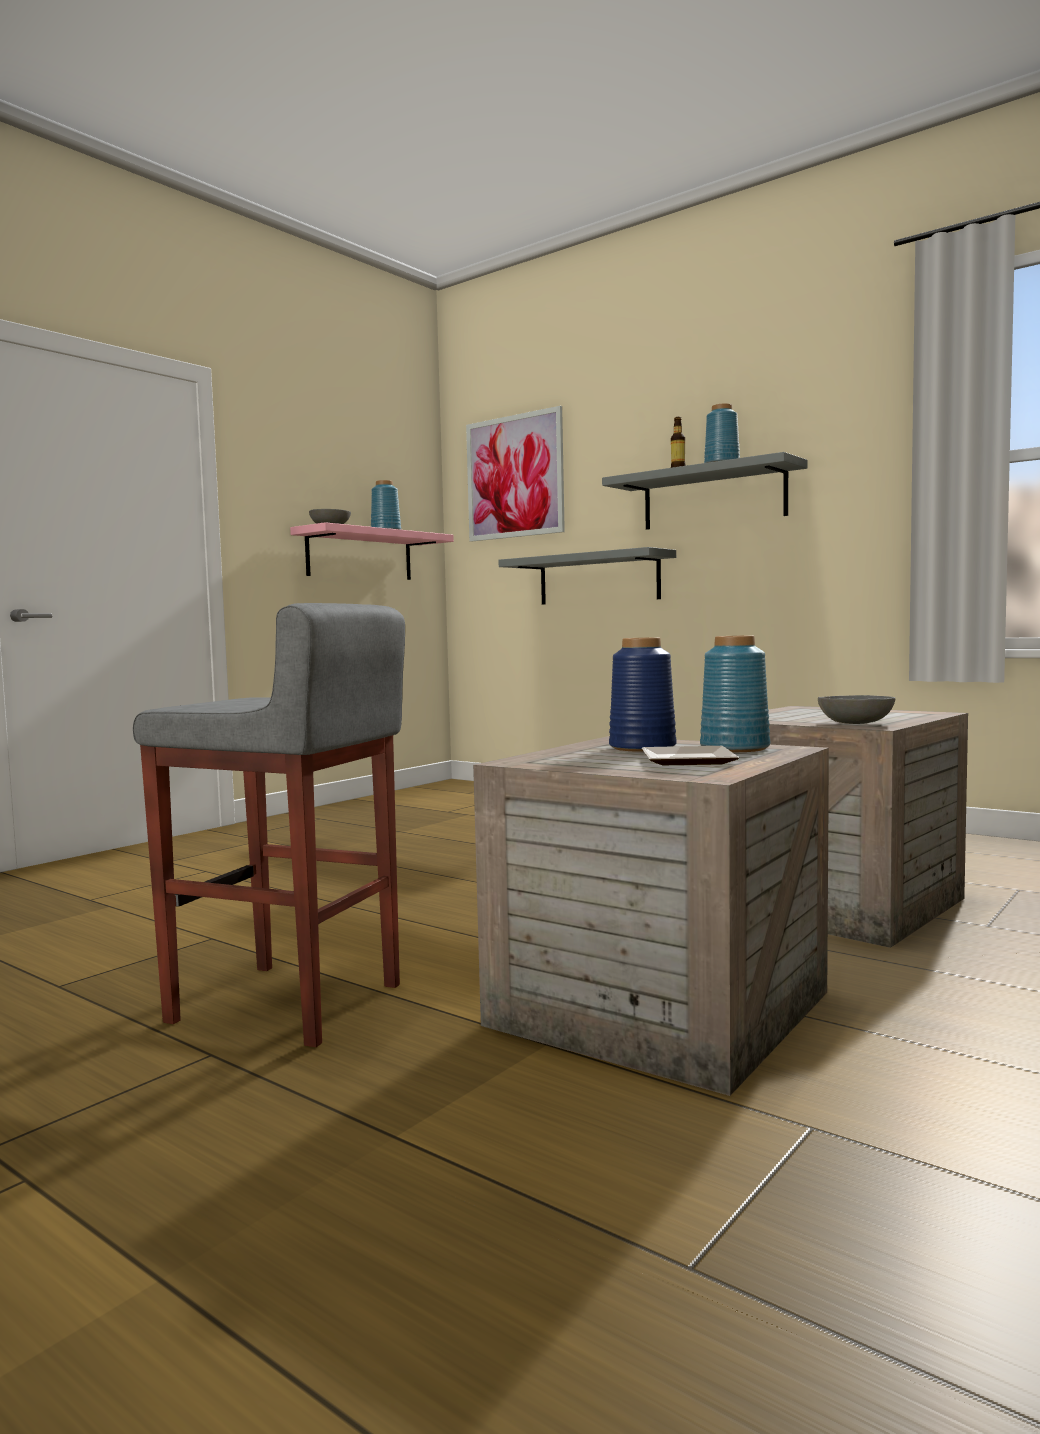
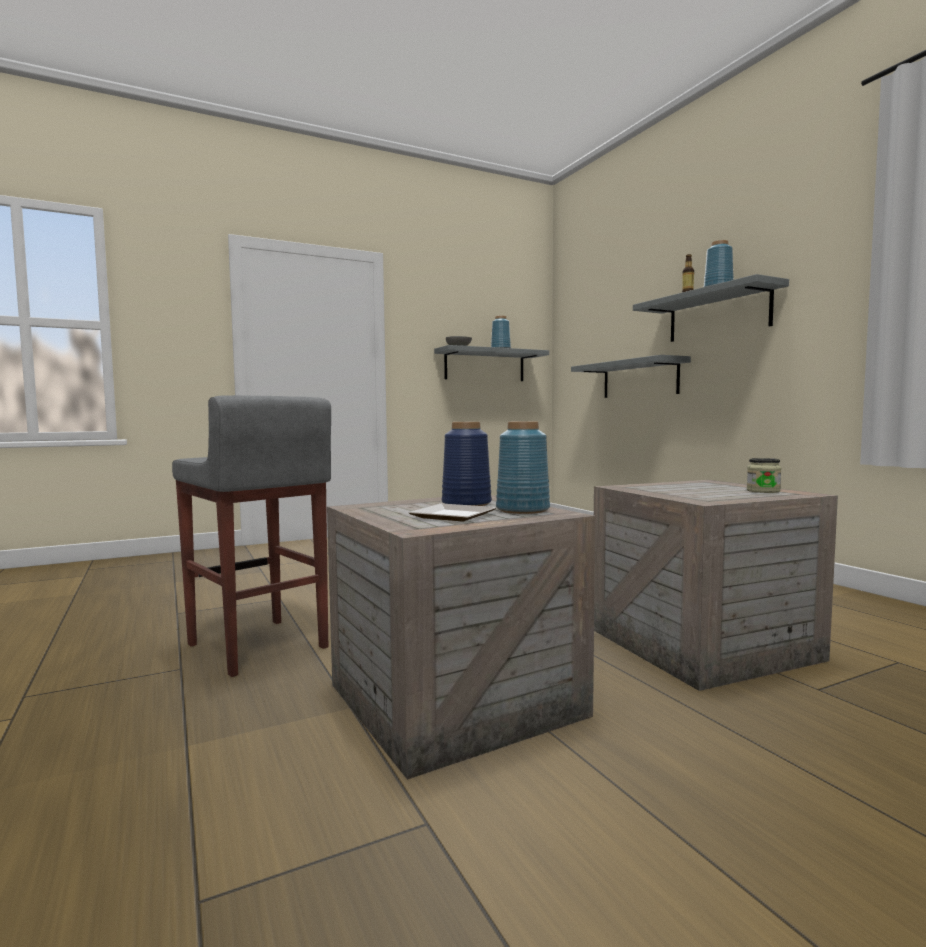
camera: 25 degrees right, 0 degrees up
pink shelf [290,522,454,580] -> grey shelf [434,345,549,381]
picture [466,406,565,542] -> none
grey bowl [818,695,895,724] -> none
none -> jar [747,458,781,493]

